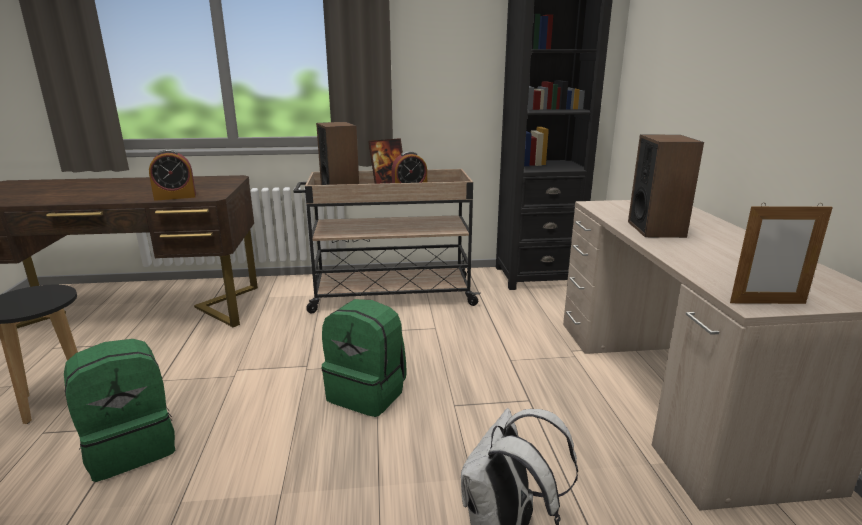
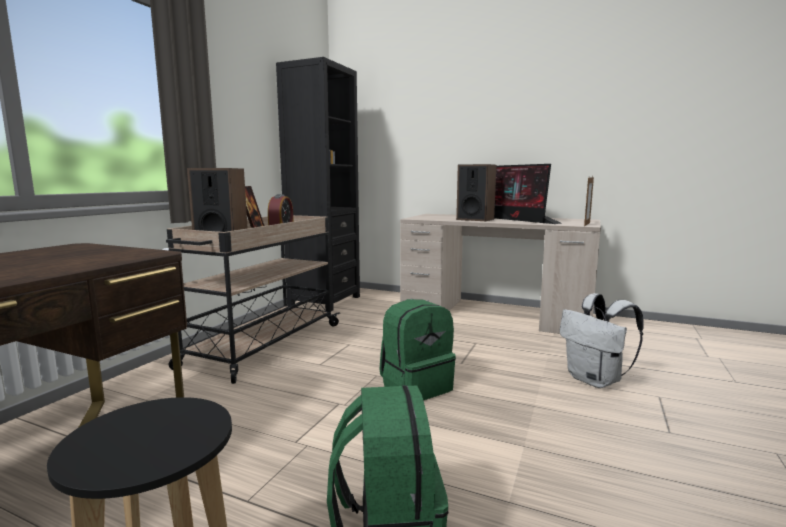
camera: 60 degrees left, 10 degrees down
alarm clock [149,150,196,201] -> none
none -> monitor [494,164,562,224]

